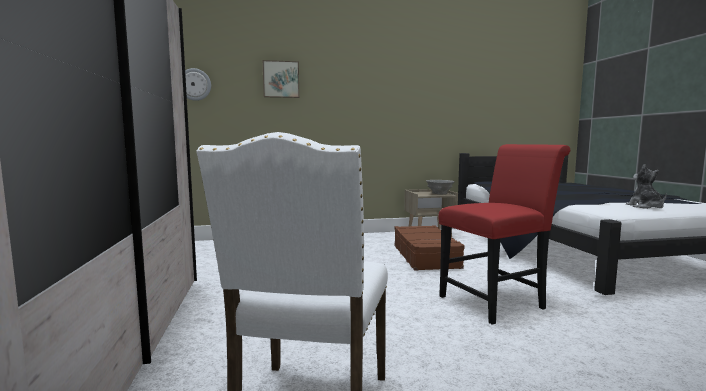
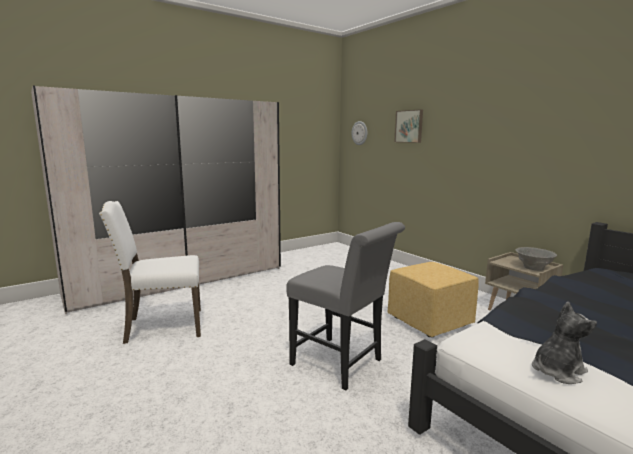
camera: 65 degrees right, 5 degrees up
brown suitcase [394,225,465,271] -> yellow ottoman [388,262,479,337]
red chair [439,144,570,325] -> grey chair [286,222,405,390]

